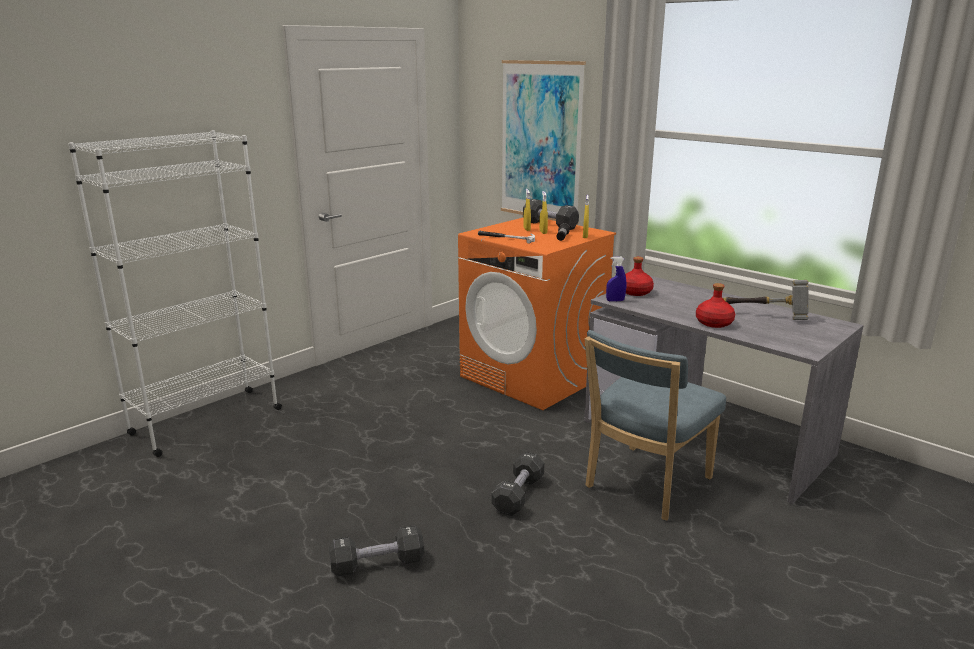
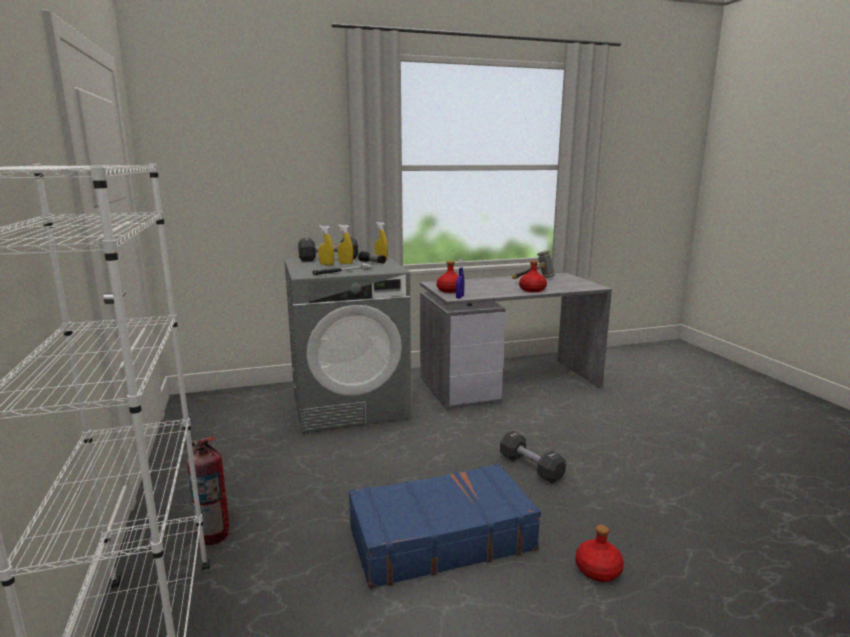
camera: 60 degrees left, 5 degrees down
black dumbbell [329,525,424,577] -> red bottle [576,525,624,582]
orange washing machine [458,217,616,410] -> grey washing machine [284,256,411,433]
picture [501,60,586,225] -> none
blue chair [584,330,726,521] -> none
none -> fire extinguisher [187,437,229,545]
none -> blue suitcase [349,464,541,589]

